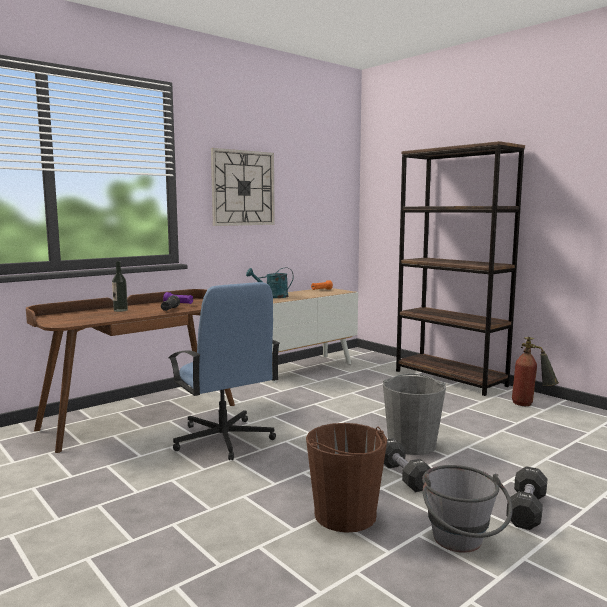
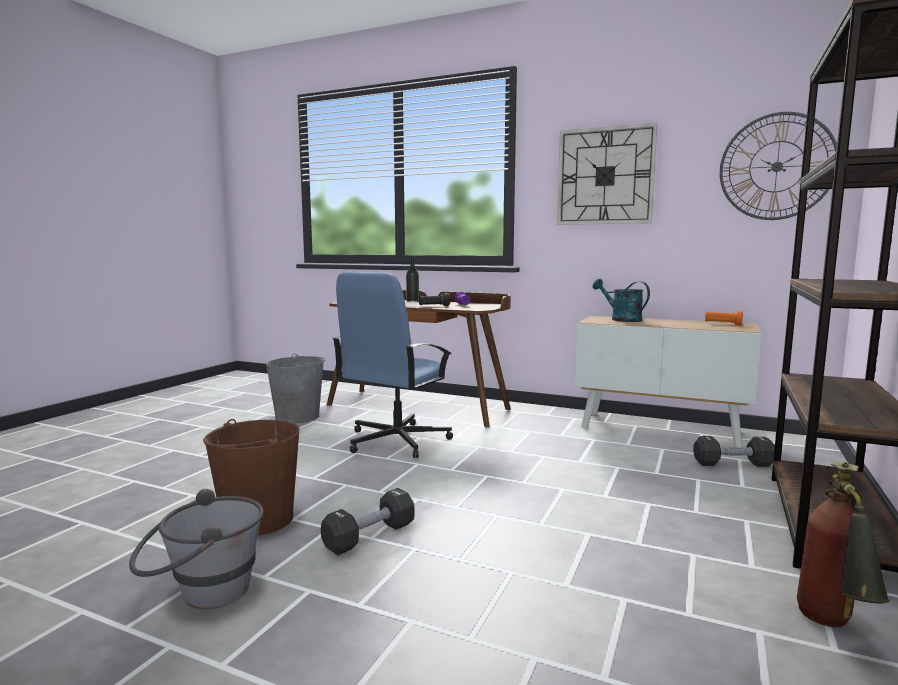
camera: 65 degrees right, 0 degrees up
grey bucket [383,374,446,455] -> grey bucket moved to [266,353,326,423]
black dumbbell [506,466,547,530] -> black dumbbell moved to [693,436,775,467]
none -> wall clock [720,112,837,220]

